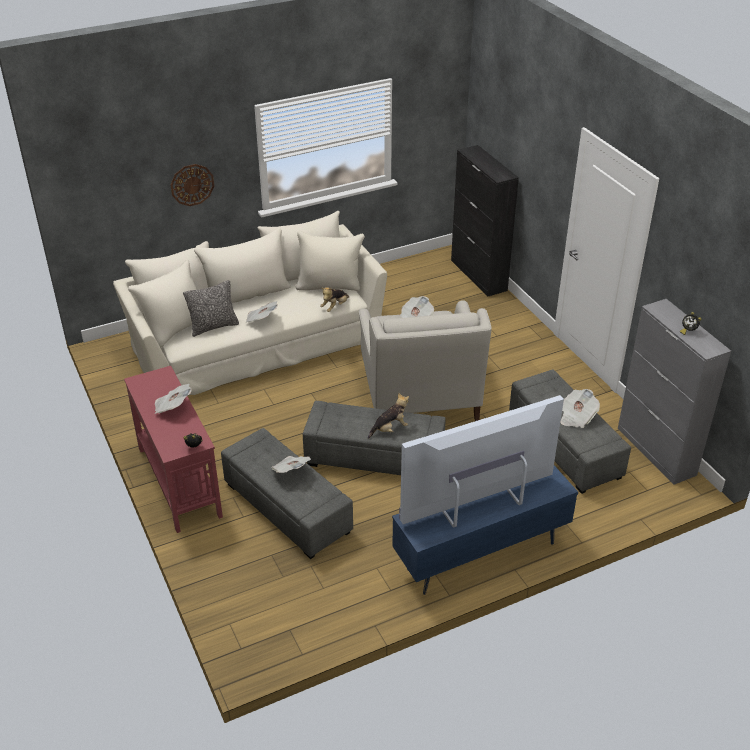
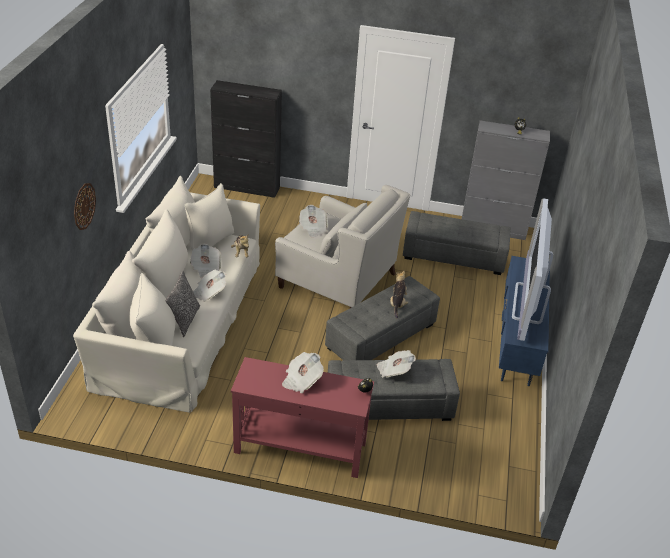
camera: 55 degrees left, 0 degrees up
newspaper [560,389,600,428] -> newspaper moved to [190,244,222,279]

